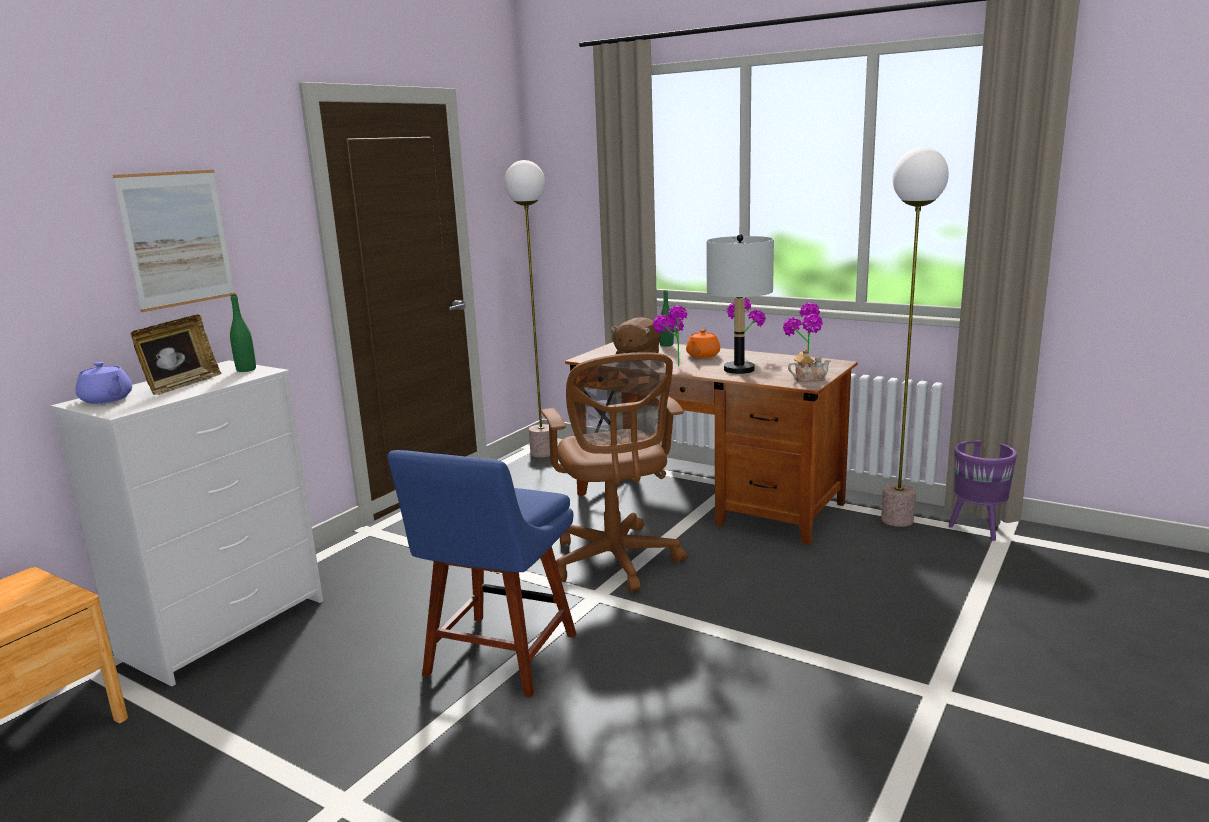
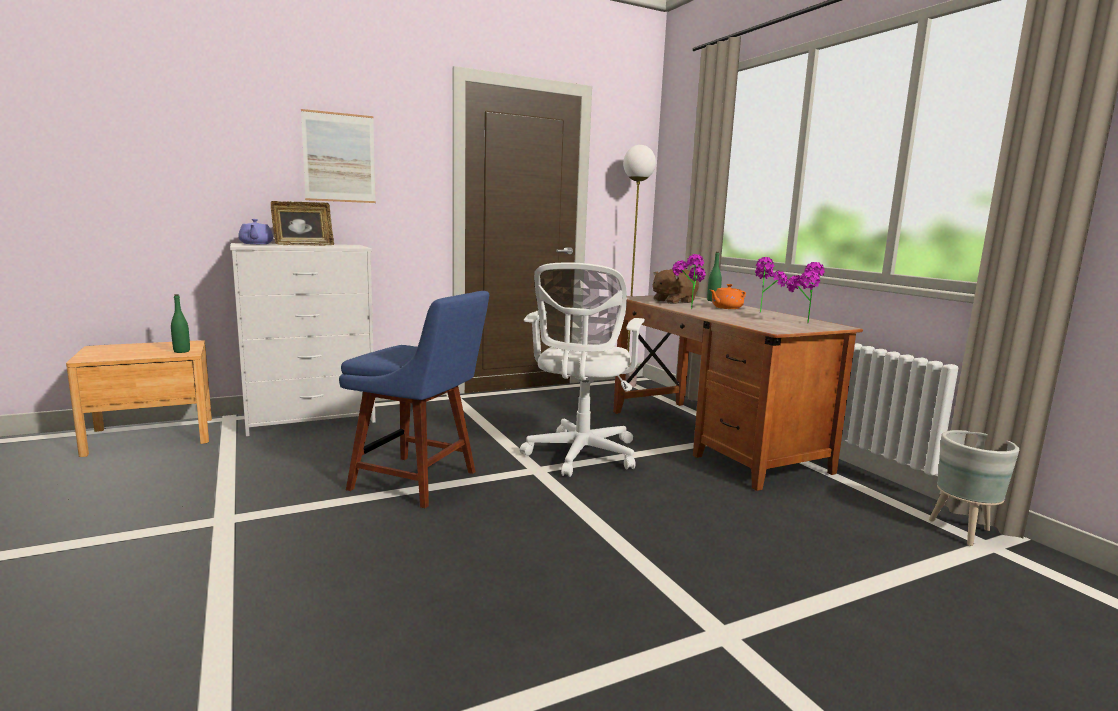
camera: 30 degrees right, 5 degrees down
green bottle [230,294,256,372] -> green bottle moved to [171,294,190,353]
blue chair [387,450,577,698] -> blue chair turned 120 degrees counterclockwise [339,291,489,508]
brown office chair [541,352,687,593] -> white office chair [520,262,645,477]
grey table lamp [706,234,774,374] -> none
teapot [788,348,831,382] -> none
floor lamp [881,147,949,527] -> none
purple planter [948,440,1017,541] -> grey planter [929,430,1019,546]

